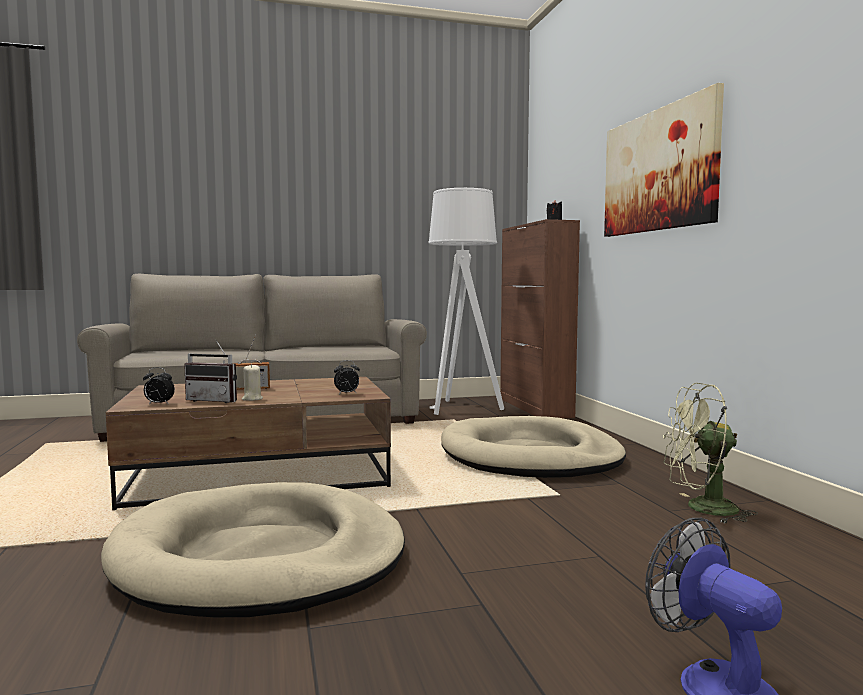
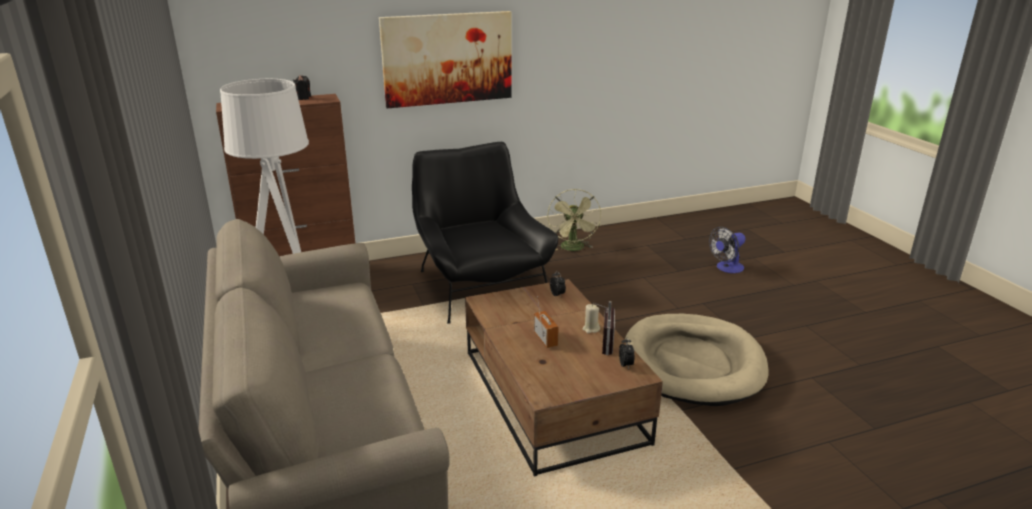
camera: 95 degrees left, 20 degrees up
beige dog bed [441,416,626,478] -> black armchair [412,142,558,324]

